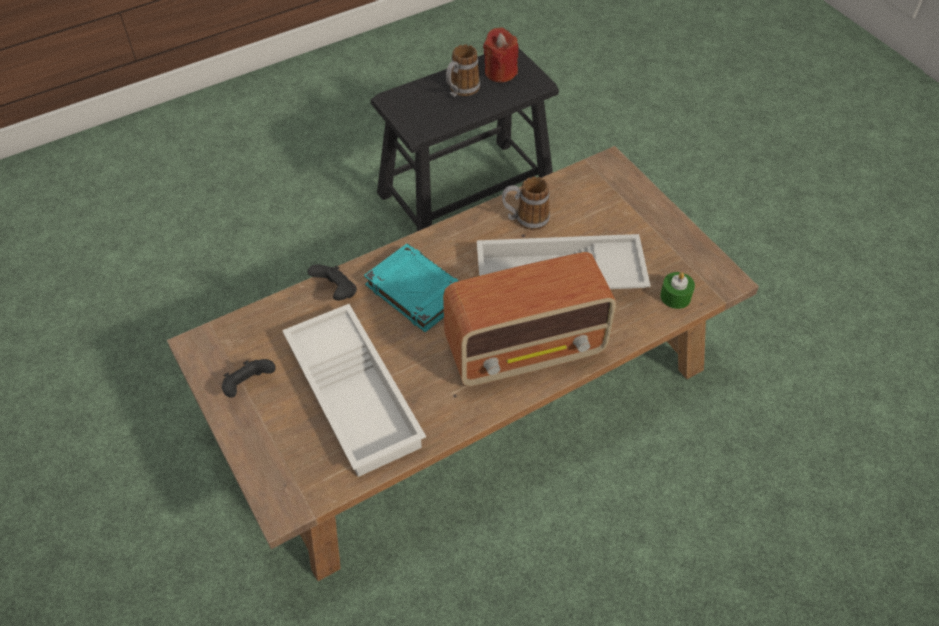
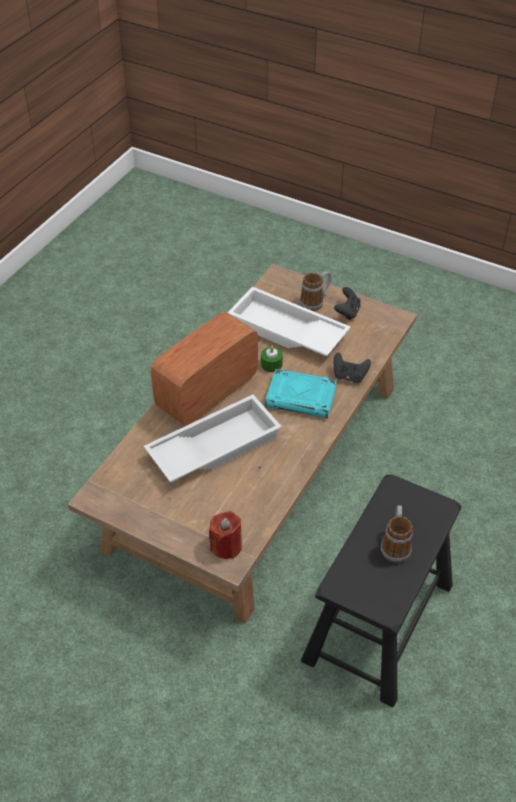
camera: 150 degrees right, 5 degrees down
red candle [483,27,518,83] -> red candle moved to [209,511,242,559]
mug [502,177,550,230] -> mug moved to [300,271,332,311]
green candle [660,272,695,309] -> green candle moved to [261,345,283,372]

